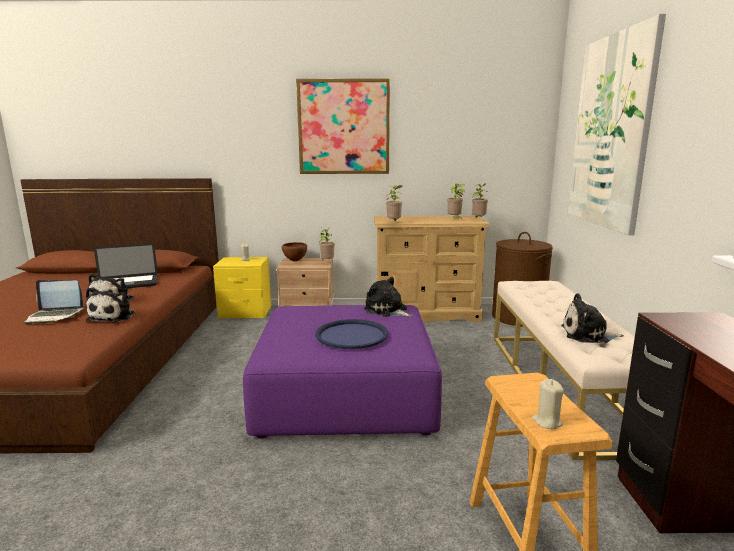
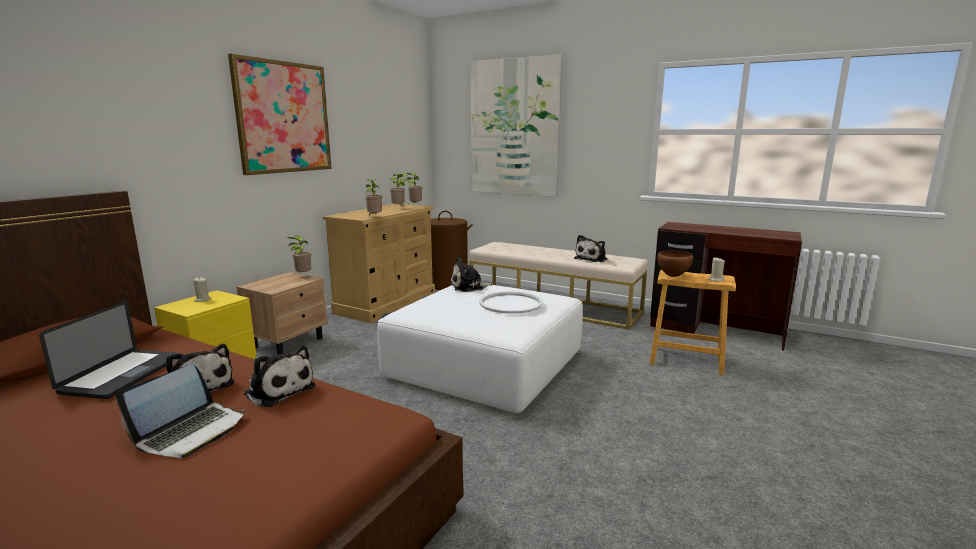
camera: 60 degrees left, 0 degrees up
purple ottoman [243,305,442,438] -> white ottoman [377,285,583,414]
brown bowl [282,242,307,261] -> brown bowl moved to [657,251,693,277]
blue tray [315,319,388,349] -> white tray [479,291,543,314]

